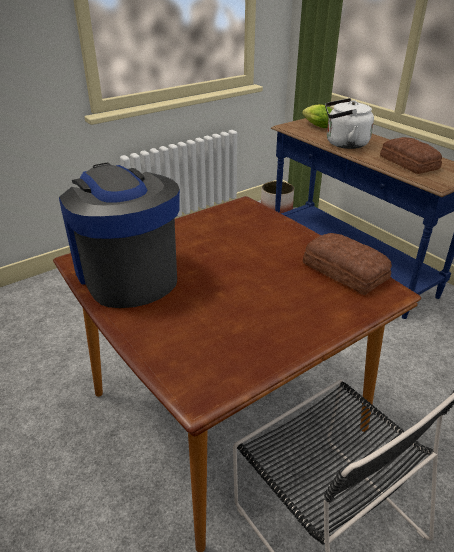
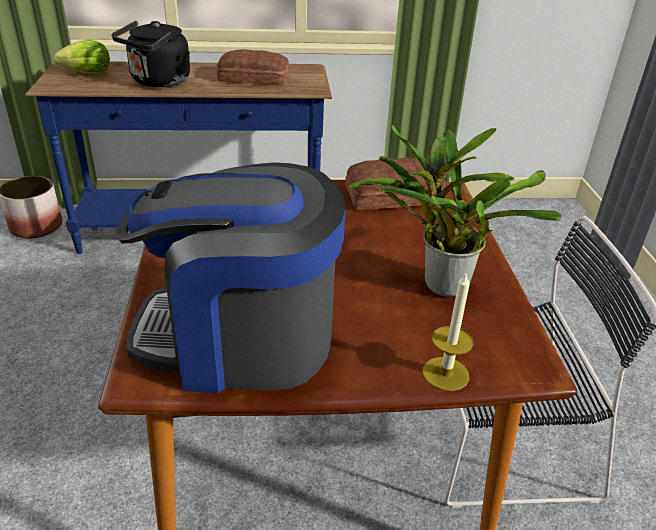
camera: 60 degrees left, 0 degrees up
white kettle [325,98,374,149] -> black kettle [111,21,190,87]
none -> potted plant [349,125,562,297]
none -> candle [423,271,474,391]

